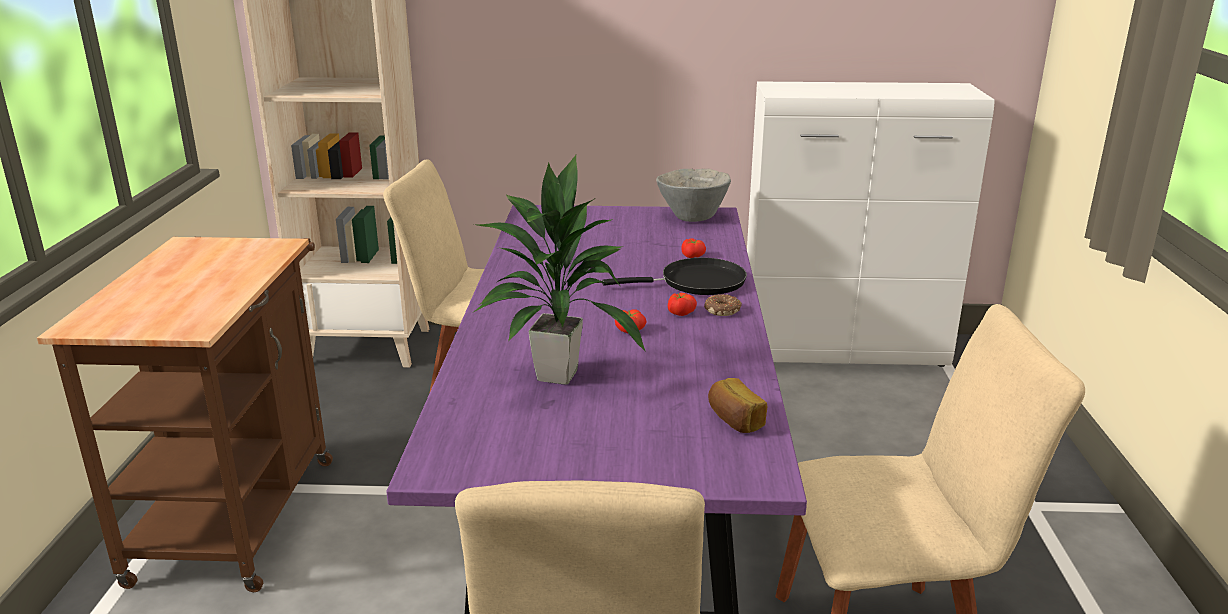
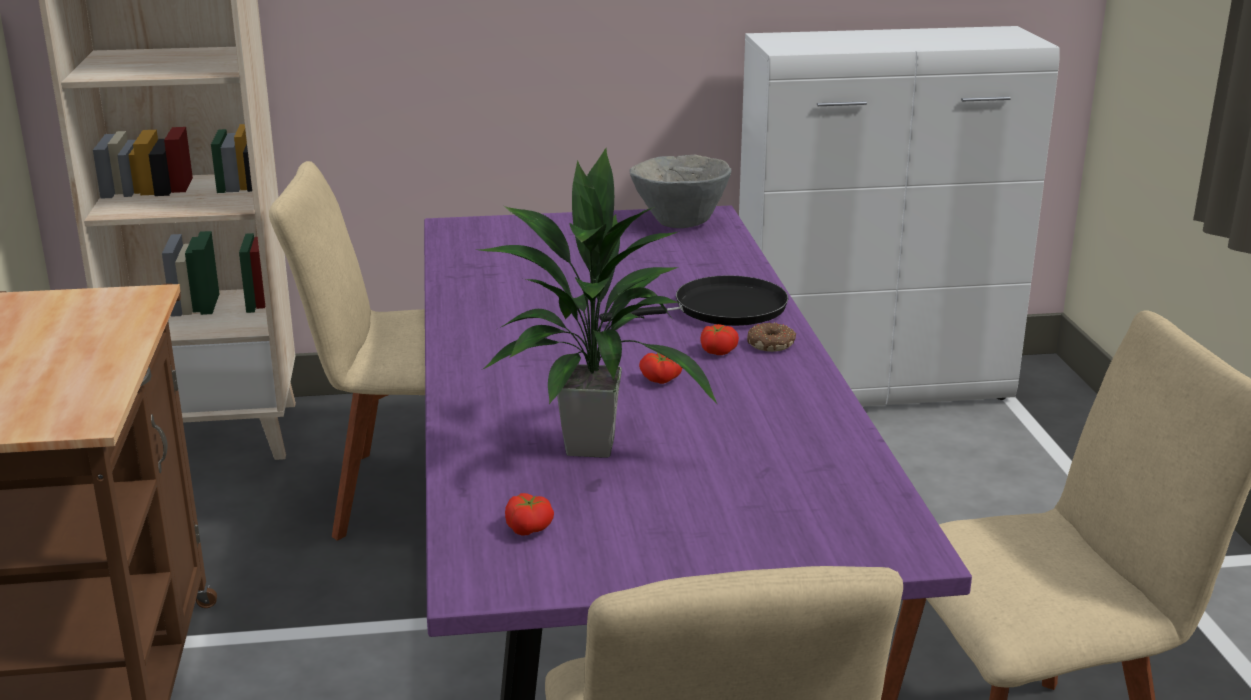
camera: 10 degrees left, 0 degrees up
tomato [681,238,706,258] -> tomato moved to [505,493,554,535]
bread [708,378,767,433] -> none

